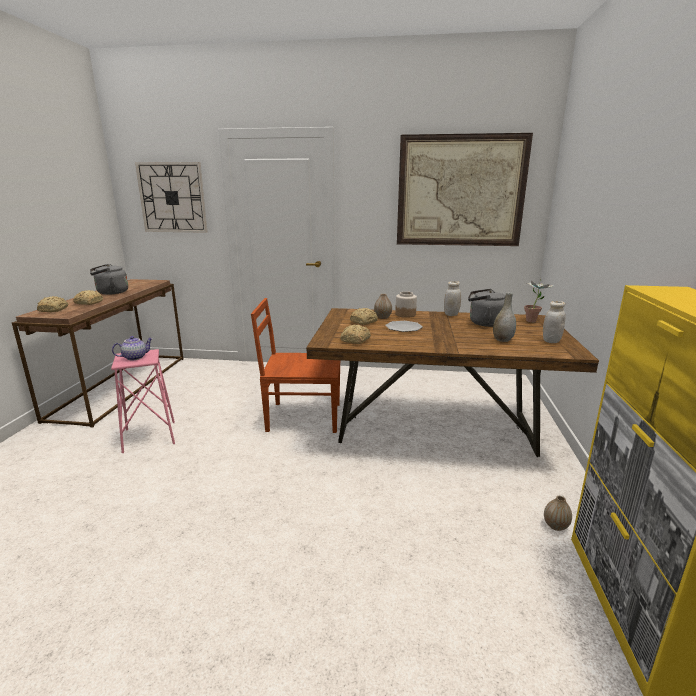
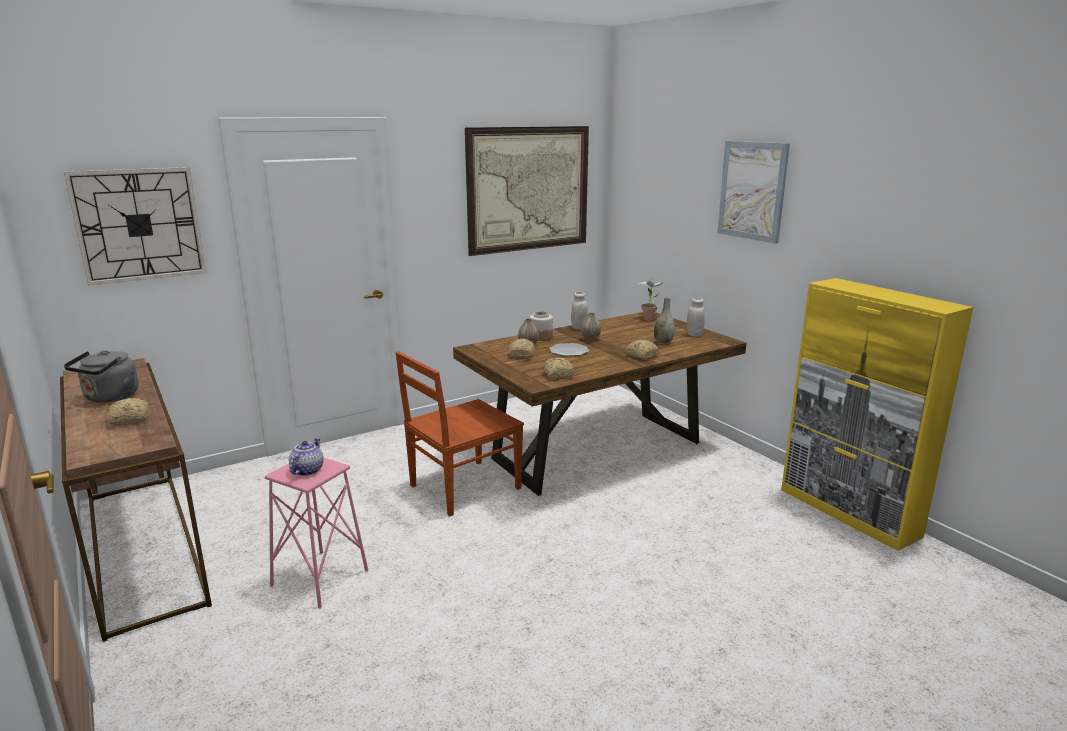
camera: 40 degrees left, 0 degrees up
bread [37,296,68,312] -> bread moved to [625,340,659,359]
grey kettle [468,289,506,327] -> none
vase [544,496,572,531] -> vase moved to [581,313,601,341]
none -> picture [717,141,790,244]

